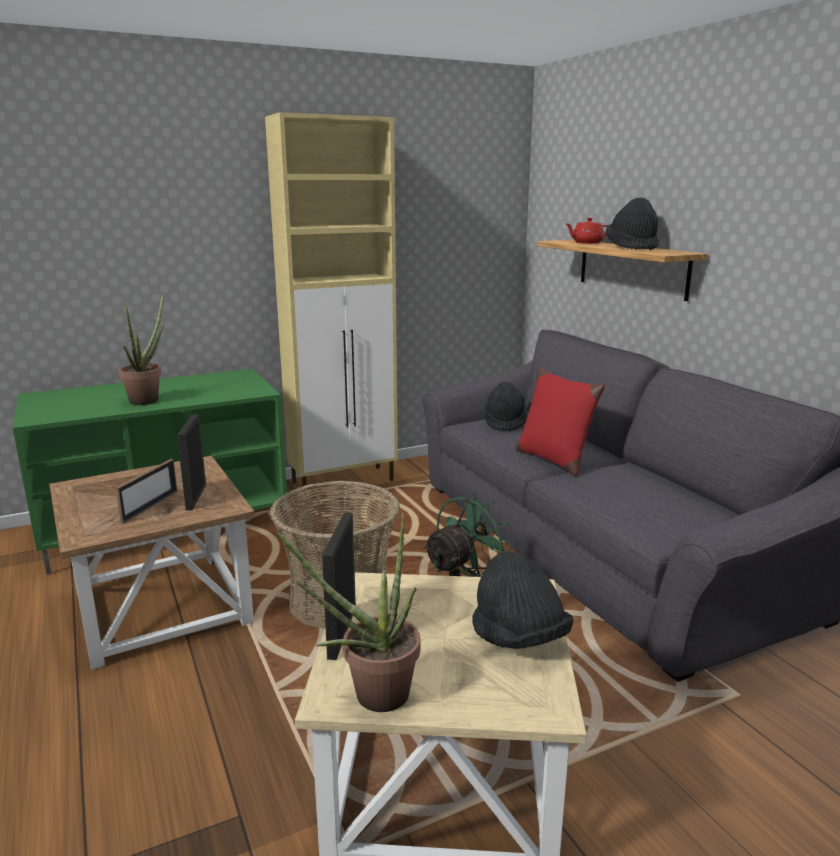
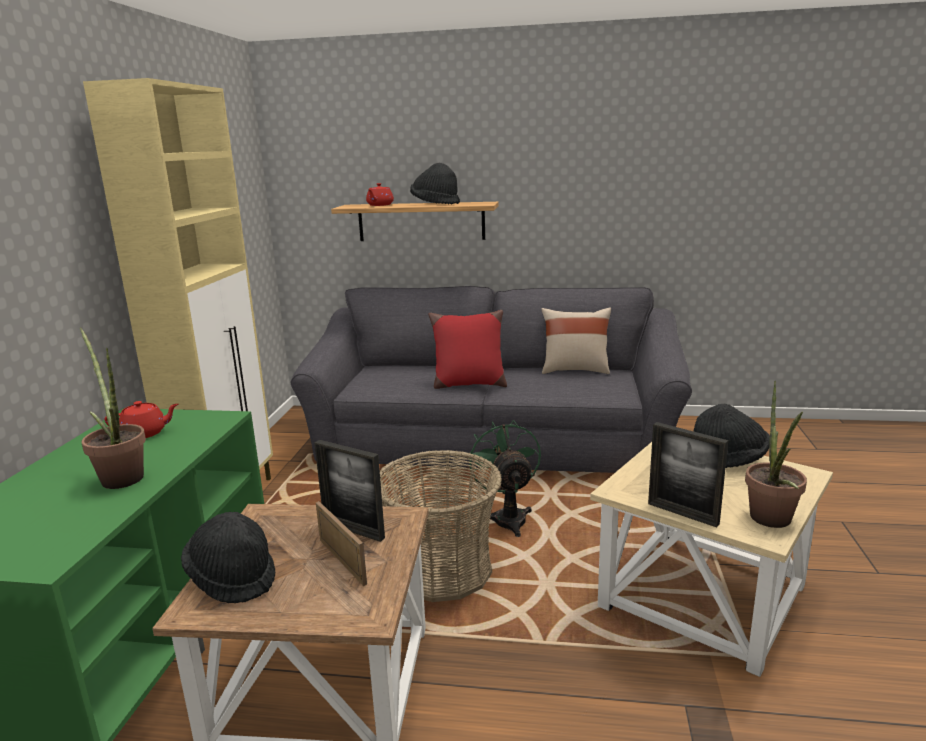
camera: 55 degrees left, 0 degrees up
black hat [485,382,527,431] -> black hat moved to [181,512,275,603]
none -> red teapot [104,401,178,438]
none -> beige pillow [541,308,611,374]

